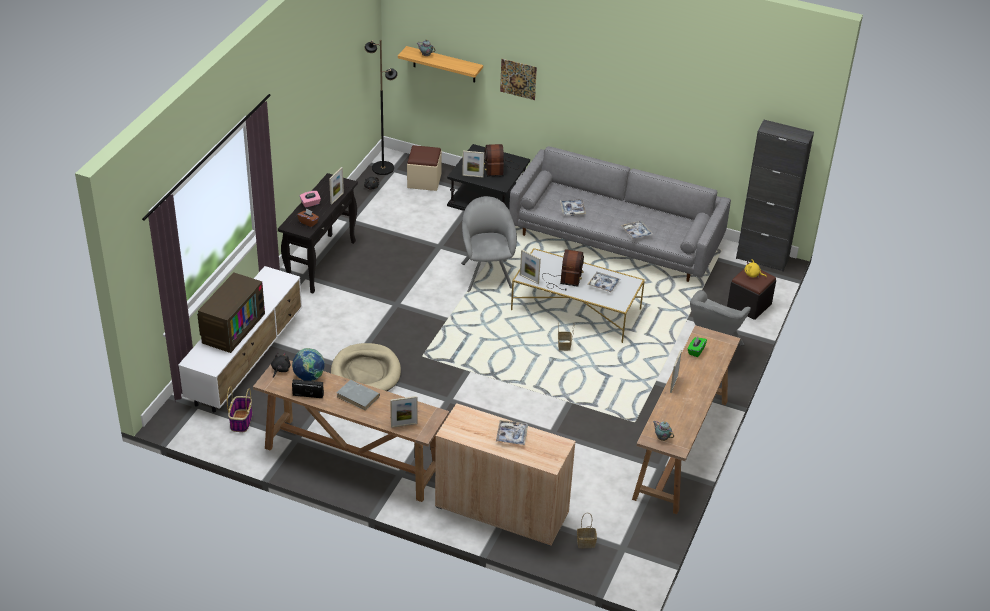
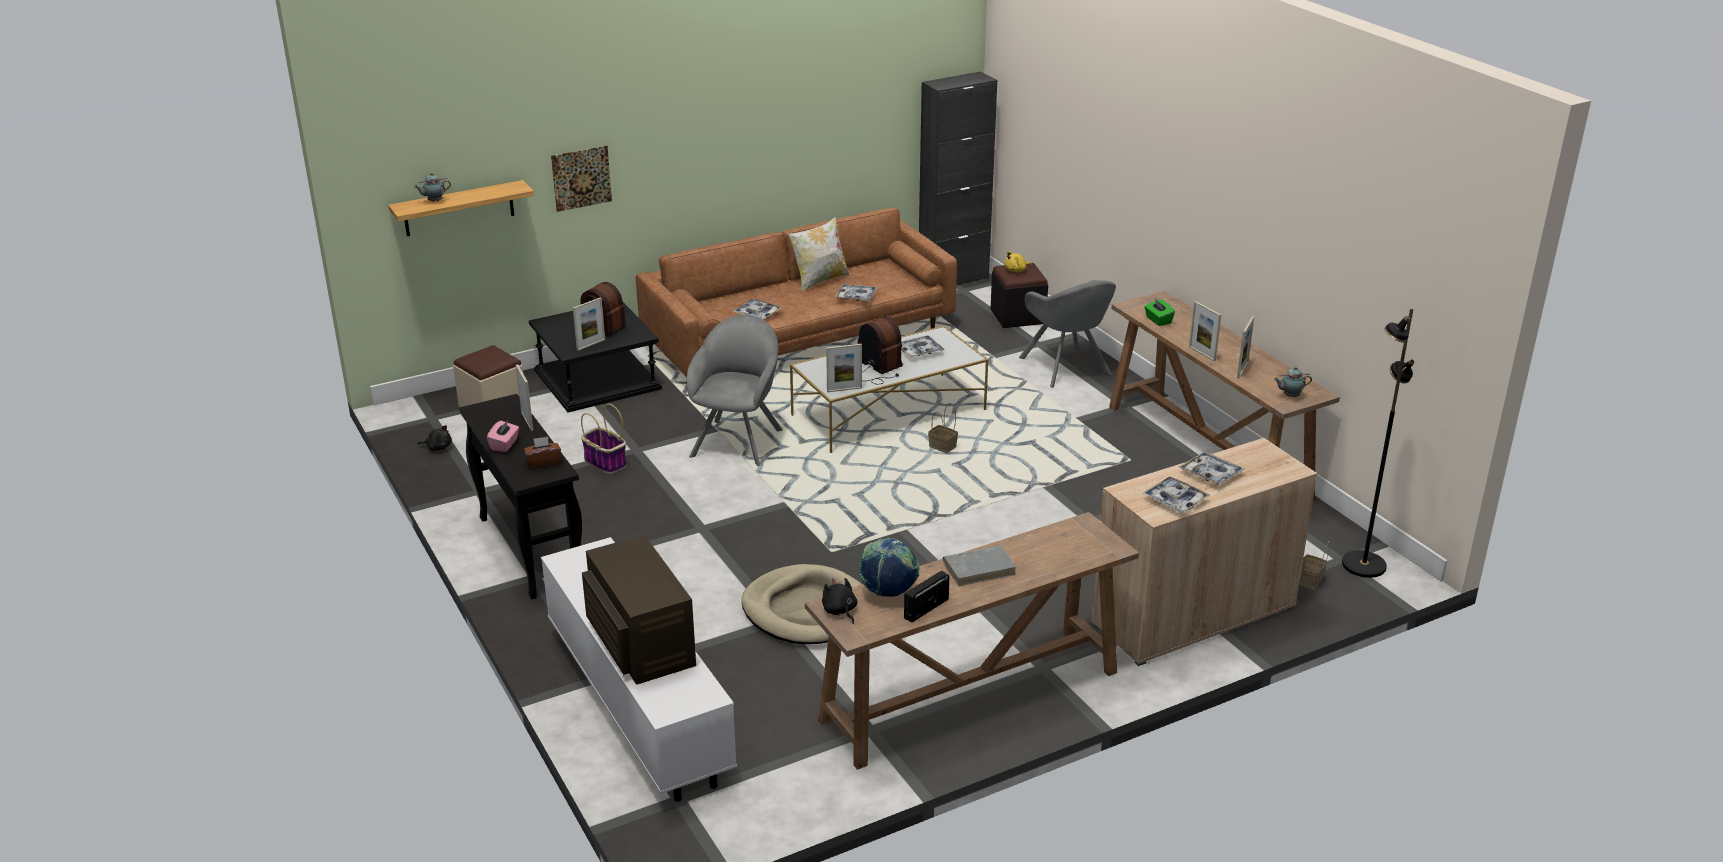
camera: 50 degrees left, 10 degrees down
basket [227,386,253,432] -> basket moved to [581,404,627,474]
black floor lamp [365,40,398,175] -> black floor lamp moved to [1342,308,1415,578]
picture frame [391,396,418,428] -> picture frame moved to [1237,316,1254,379]
grey armchair [461,196,517,292] -> grey armchair turned 75 degrees clockwise [687,315,783,466]
grey sofa [509,146,731,282] -> brown sofa [636,208,957,377]
none -> pillow [788,217,850,293]
none -> tray [1142,477,1210,513]

